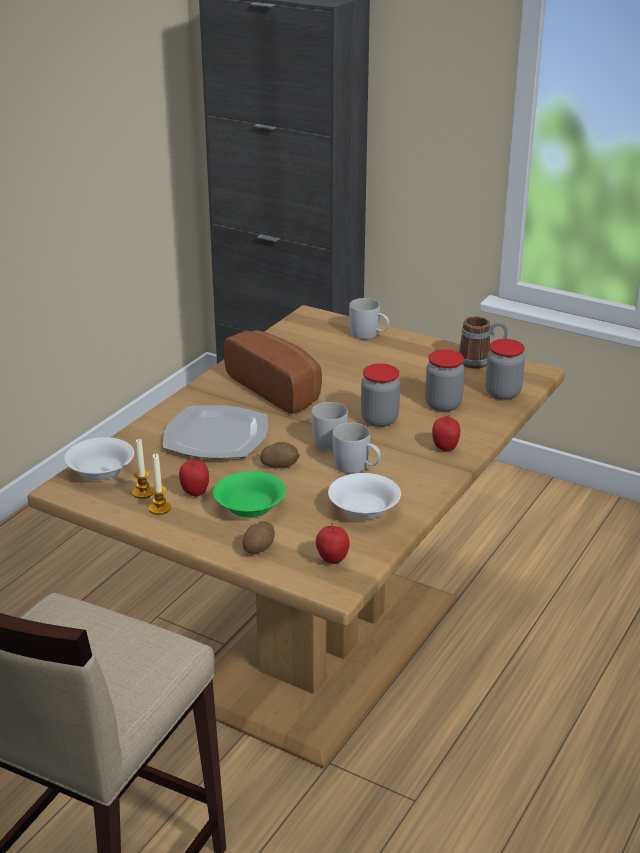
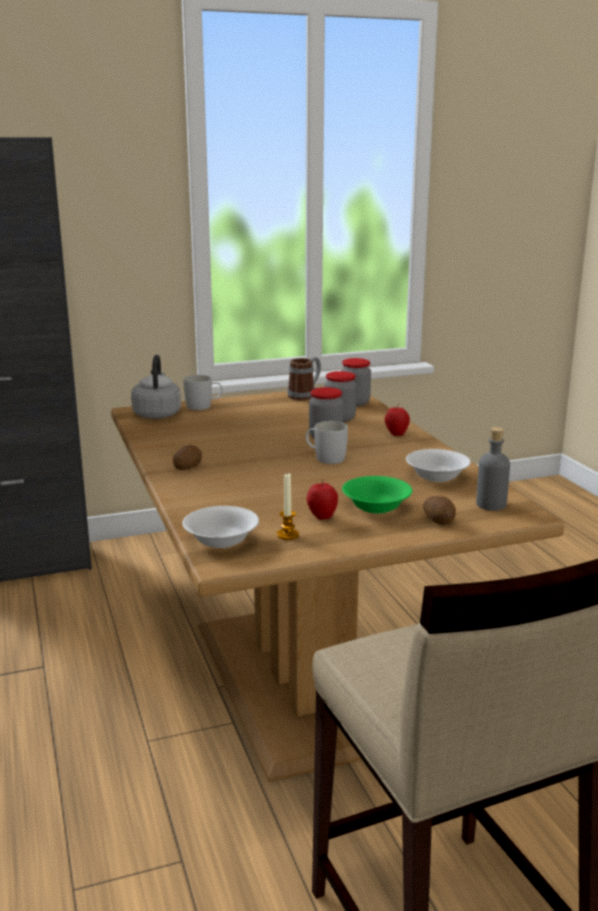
camera: 50 degrees left, 10 degrees down
candle [149,453,171,515] -> none
plate [163,405,268,458] -> none
bread [224,330,322,414] -> none
potato [260,442,299,468] -> potato moved to [173,445,202,470]
apple [316,523,350,564] -> grey bottle [476,427,510,511]
white mug [333,423,381,474] -> none
none -> grey kettle [131,354,181,419]

